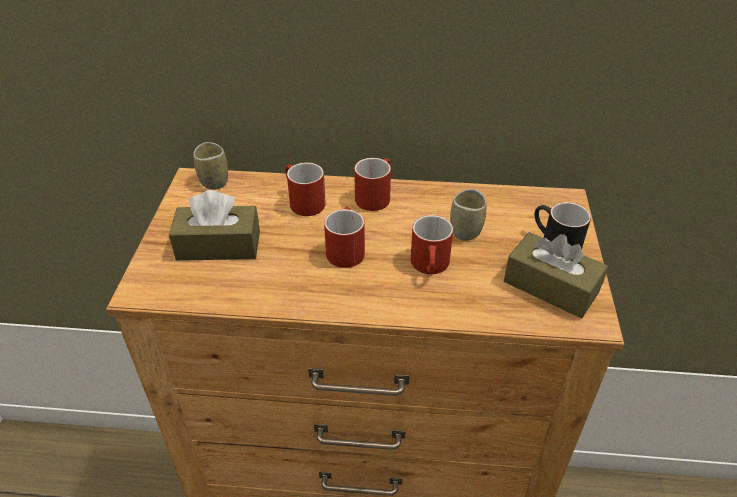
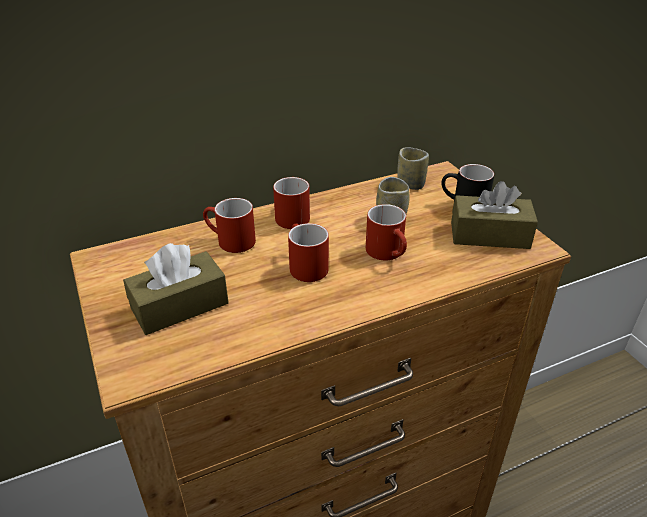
camera: 30 degrees left, 5 degrees down
cup [193,142,228,190] -> cup moved to [397,147,429,190]

